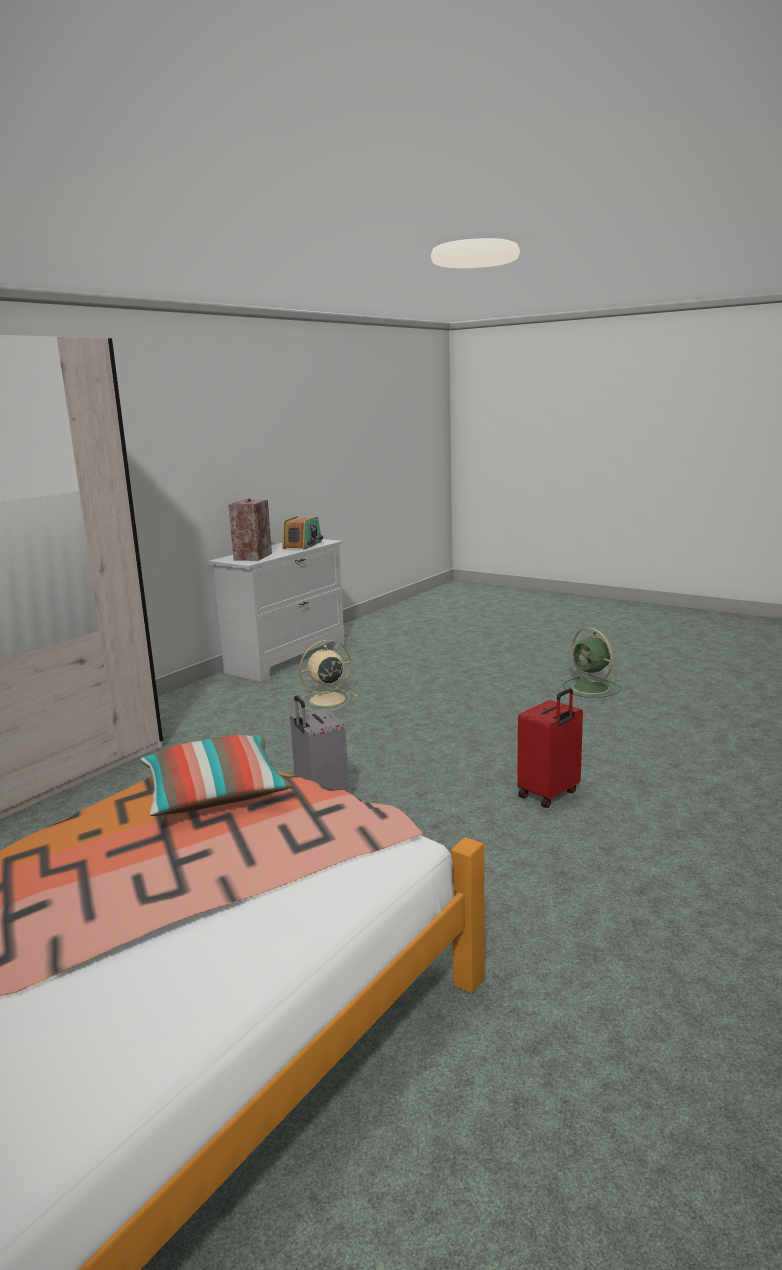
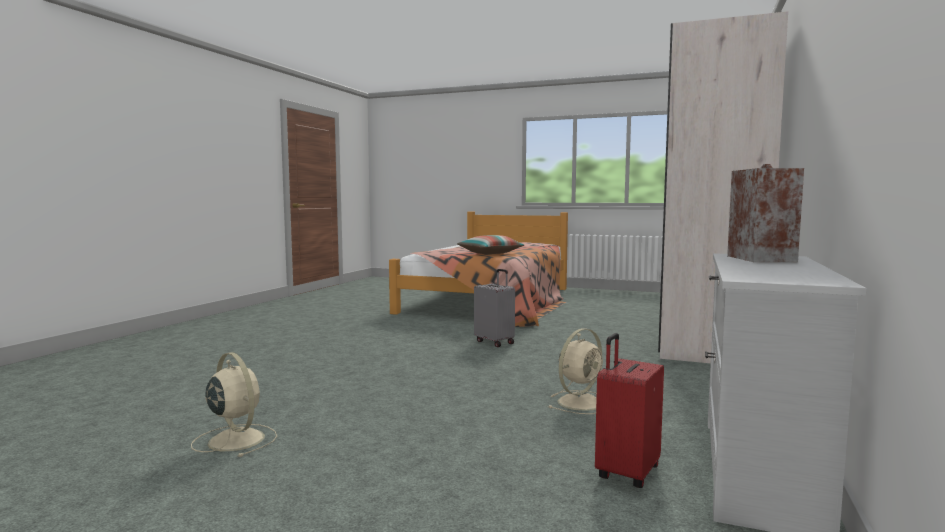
camera: 165 degrees right, 10 degrees down
radio [283,516,323,550] -> none
red suitcase [517,688,583,808] -> red suitcase moved to [595,333,664,488]
green fan [563,628,621,698] -> beige fan [191,352,277,457]

